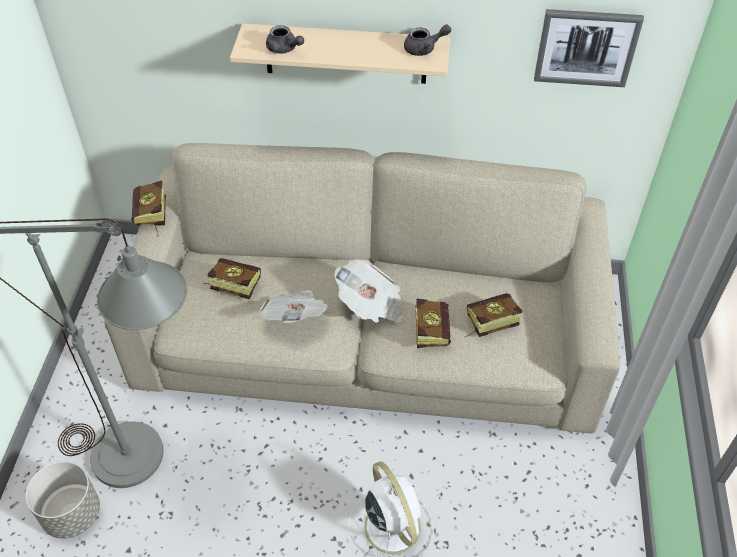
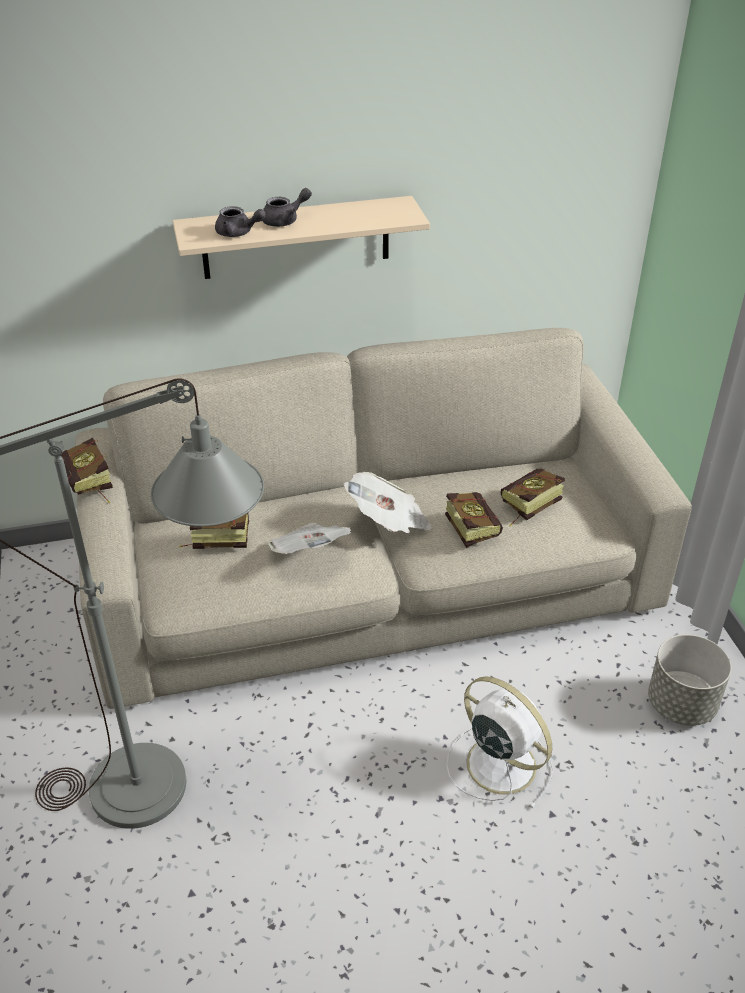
camera: 20 degrees left, 10 degrees down
grey planter [26,461,100,539] -> grey planter moved to [648,634,731,726]
grey teapot [404,24,451,56] -> grey teapot moved to [263,188,312,227]
picture [534,9,644,87] -> none

